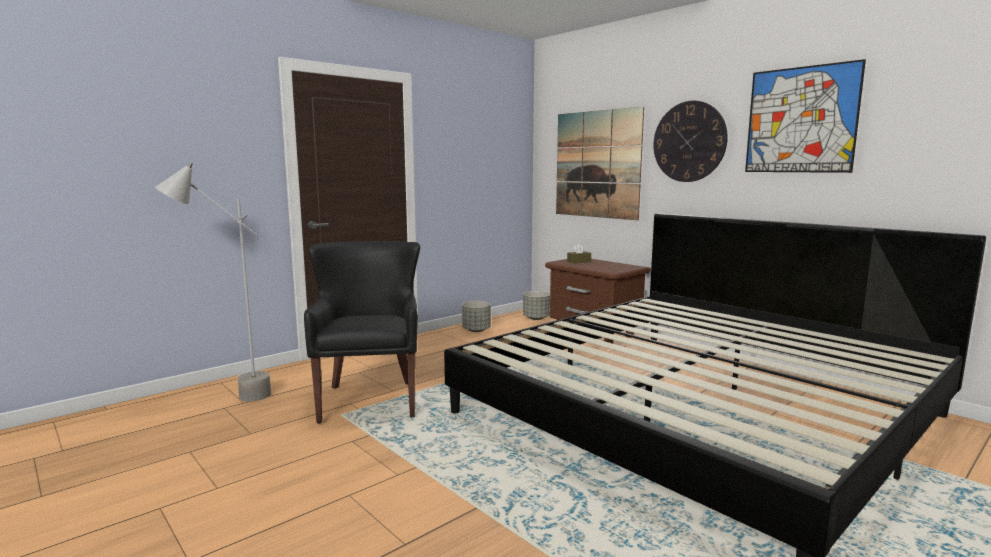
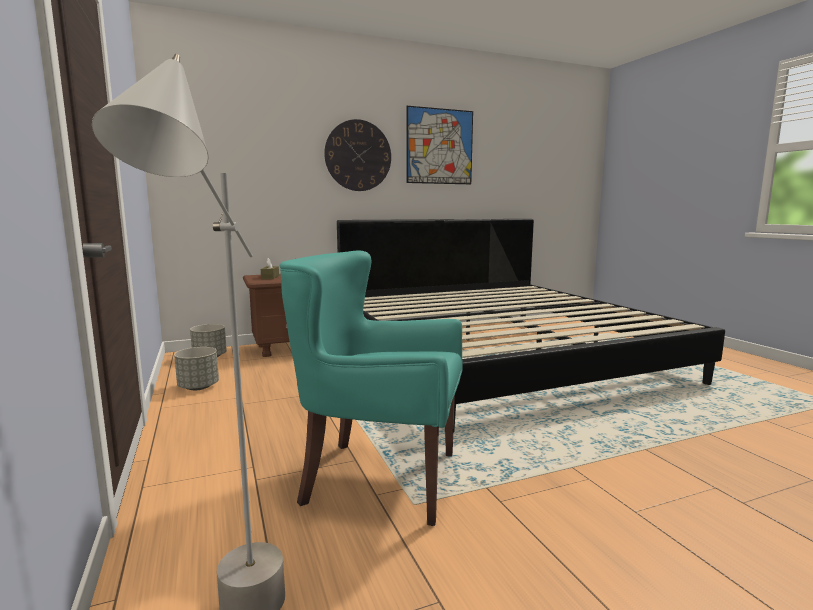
camera: 70 degrees left, 0 degrees up
black armchair [304,242,420,424] -> turquoise armchair [280,250,463,526]
picture [556,107,644,220] -> none

